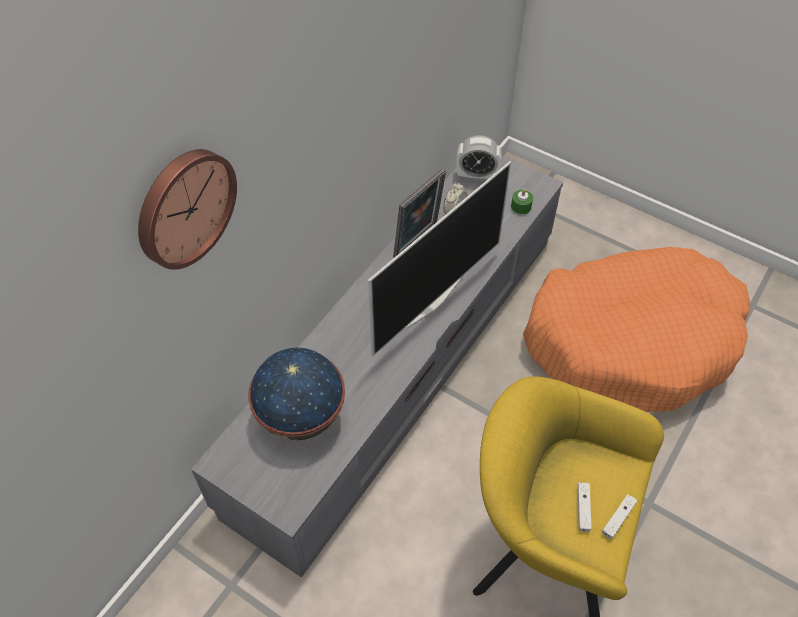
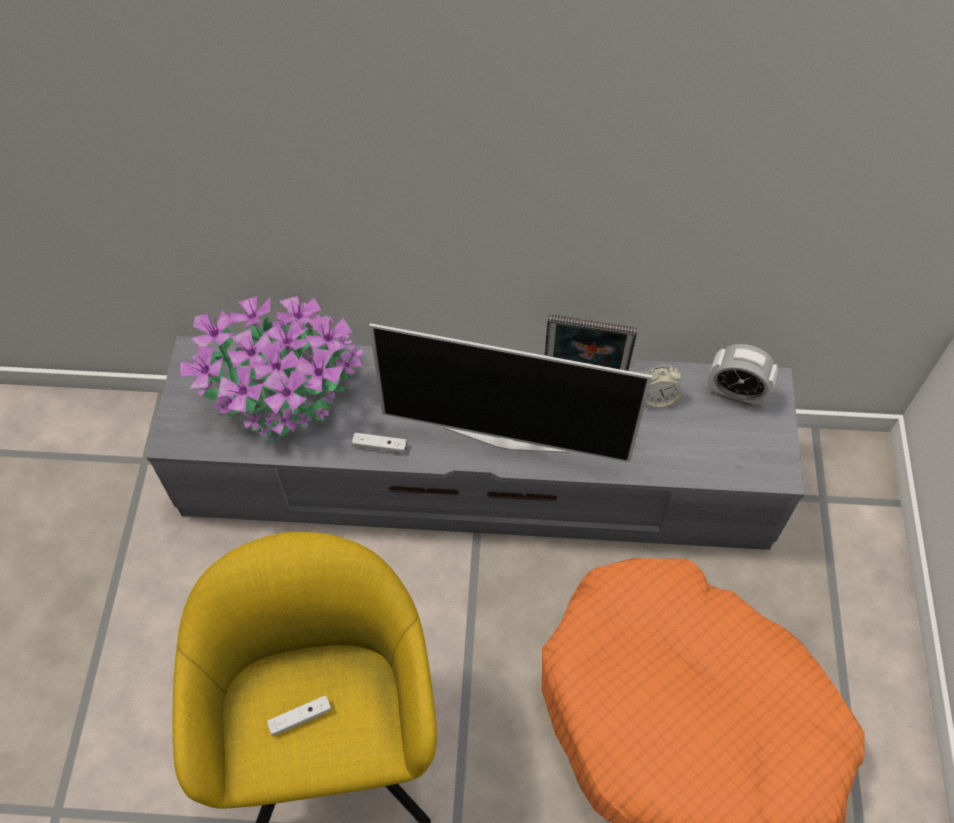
camera: 60 degrees right, 5 degrees up
wall clock [138,149,237,270] -> none
globe [248,348,345,440] -> potted plant [180,296,364,443]
alarm clock [456,135,501,181] -> alarm clock turned 45 degrees counterclockwise [708,344,778,406]
green candle [511,189,533,214] -> none
white game controller [602,494,637,539] -> white game controller moved to [352,433,407,453]

